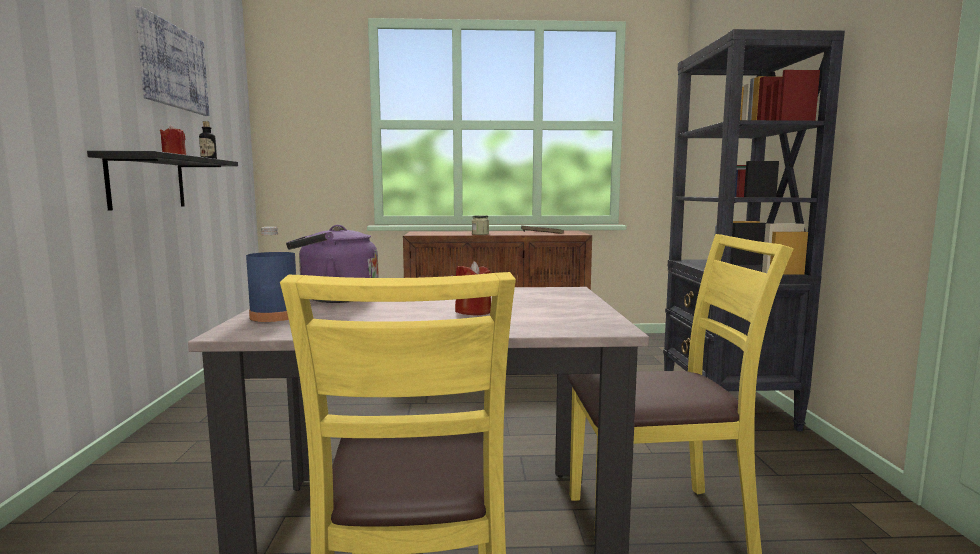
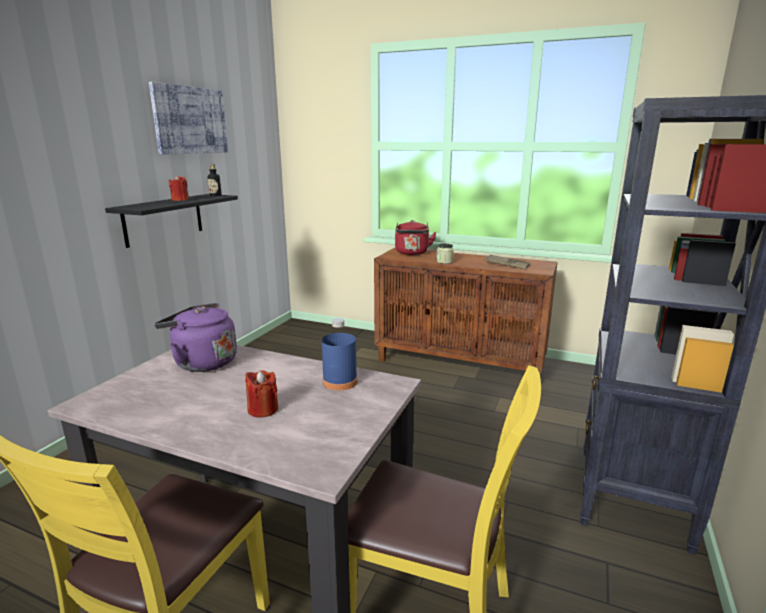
camera: 25 degrees right, 10 degrees up
blue bottle [246,227,296,322] -> blue bottle moved to [322,318,357,391]
none -> red kettle [395,220,437,255]

